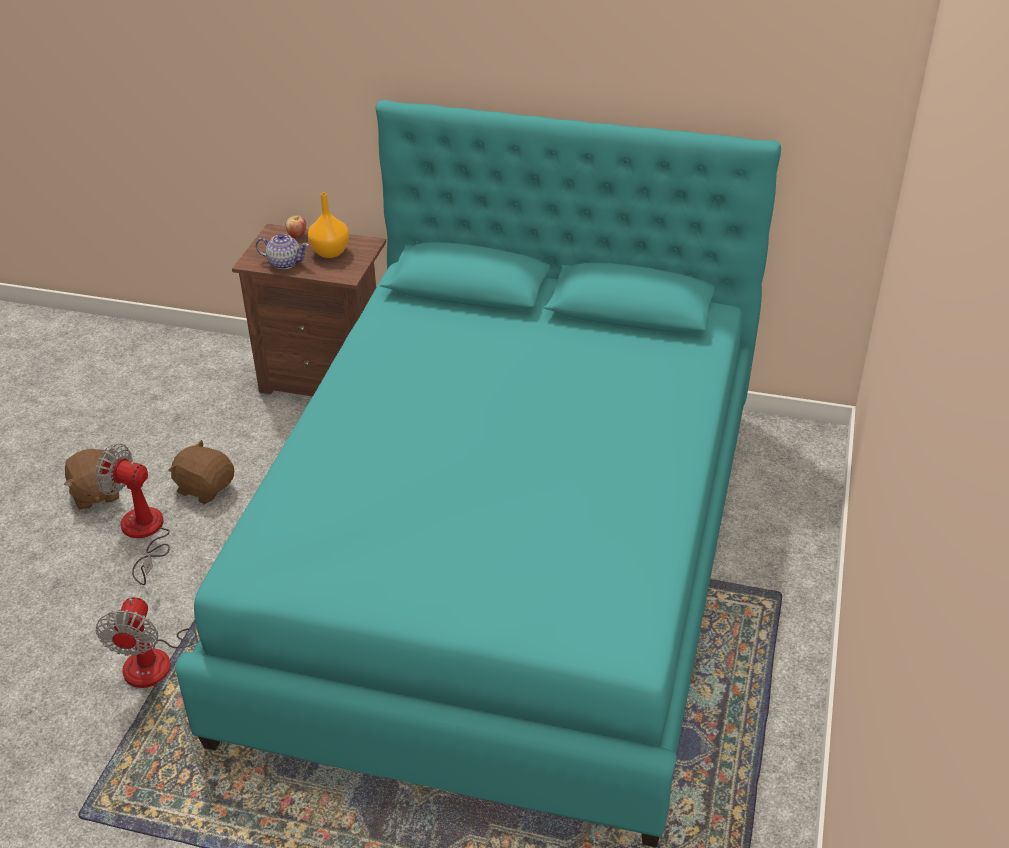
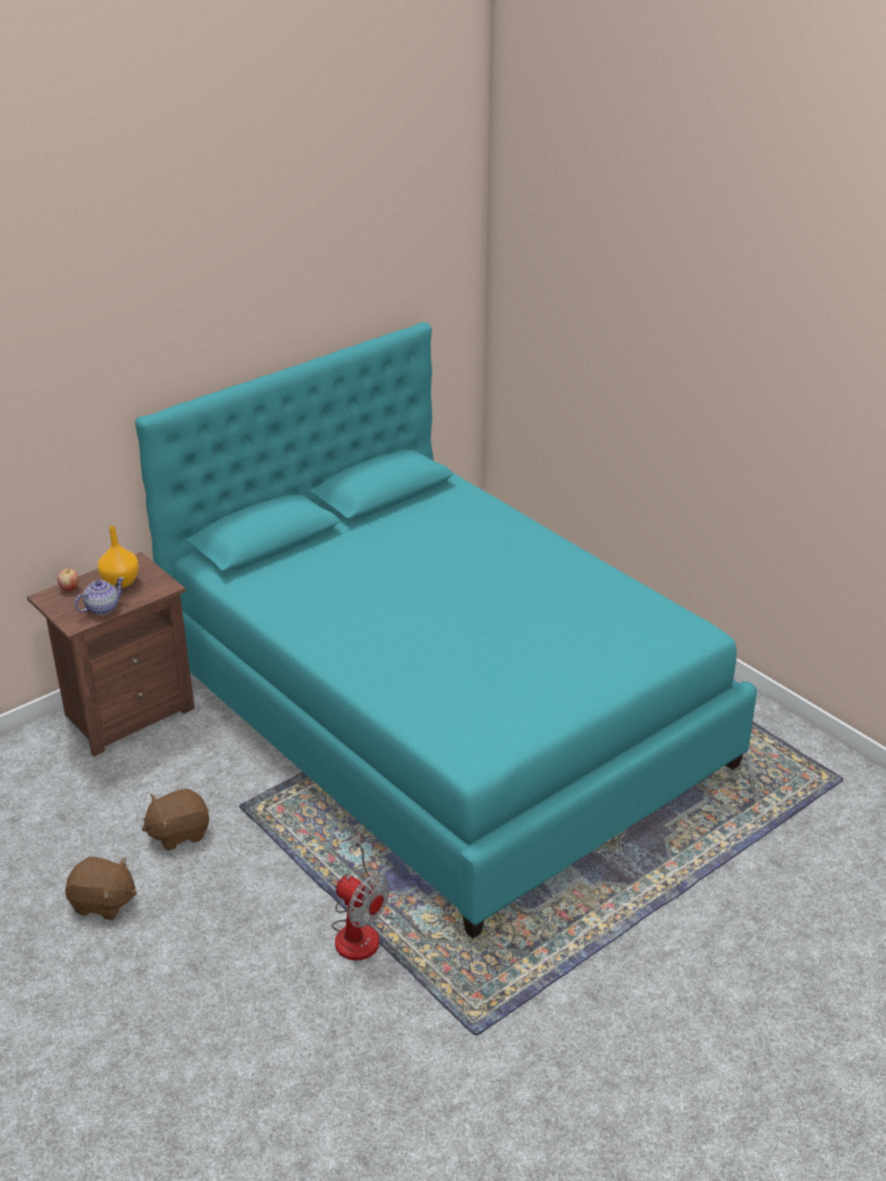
camera: 55 degrees left, 5 degrees down
fan [95,443,170,585] -> none

